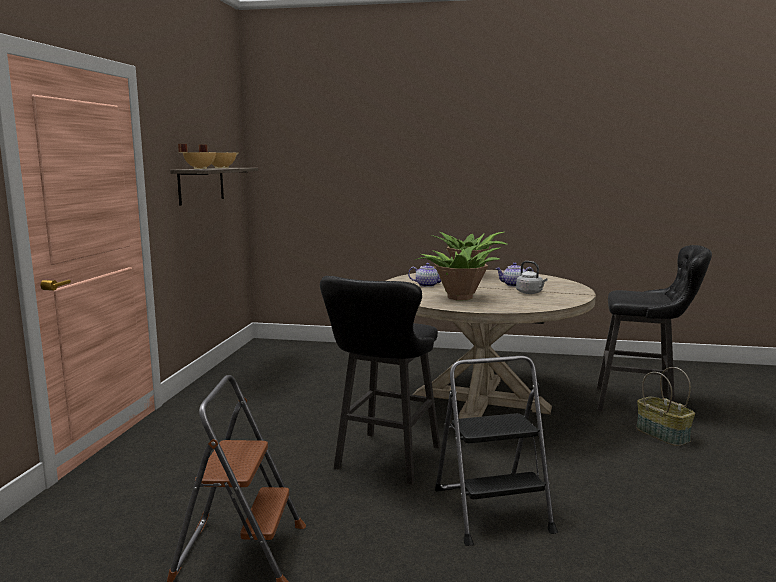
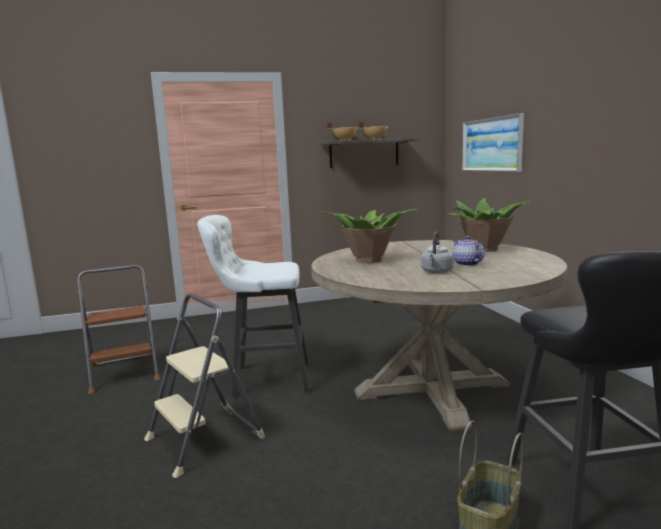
camera: 65 degrees right, 0 degrees up
black stool [320,276,440,485] -> white stool [197,215,310,398]
teapot [408,263,441,287] -> none
black step ladder [435,356,558,546] -> beige step ladder [144,294,265,478]
none -> picture [462,113,524,172]

